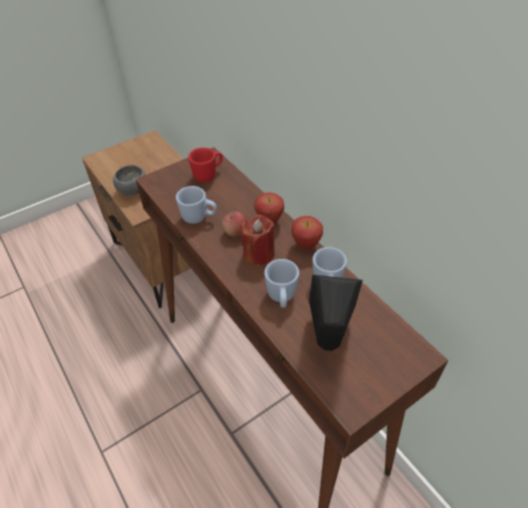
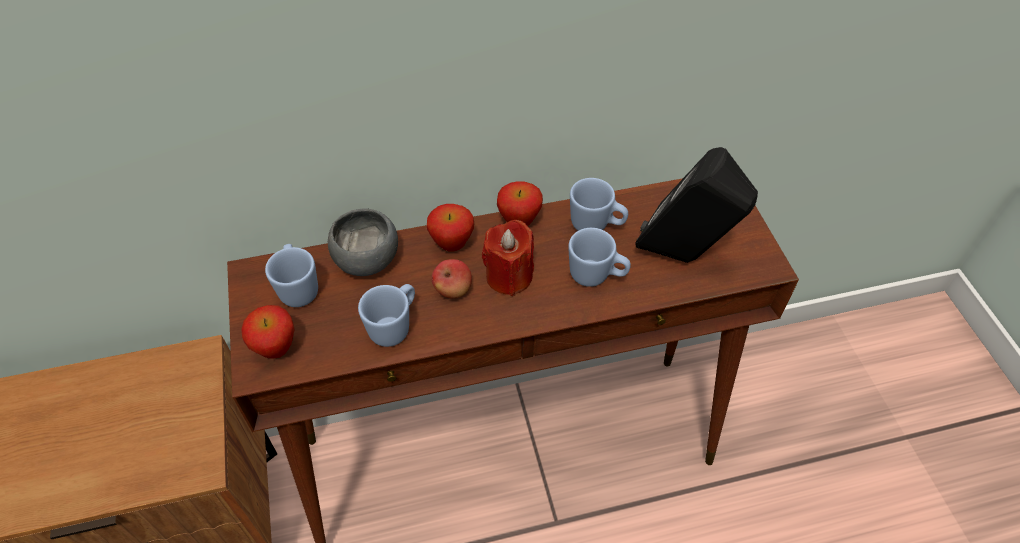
camera: 70 degrees left, 5 degrees up
grey bowl [113,165,146,195] -> grey bowl moved to [328,208,398,276]
red mug [188,147,223,182] -> blue mug [265,244,318,307]
none -> apple [241,305,295,359]

